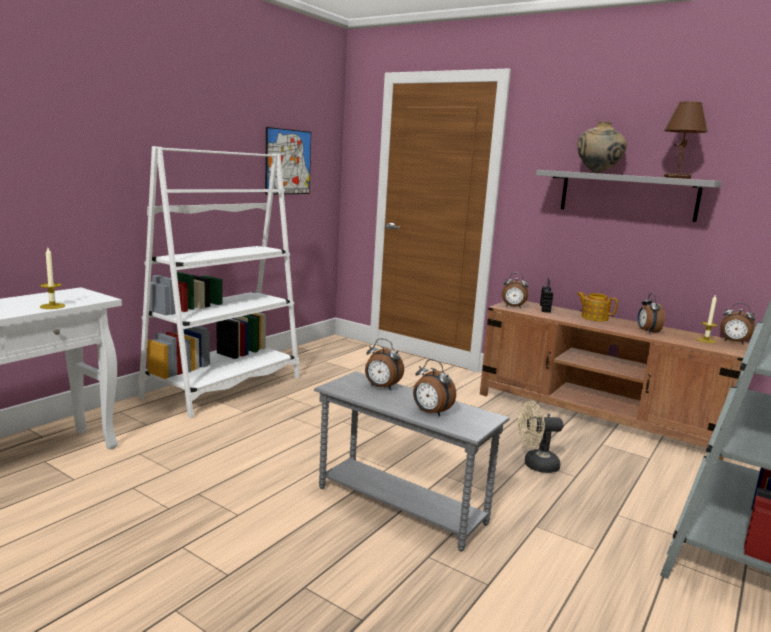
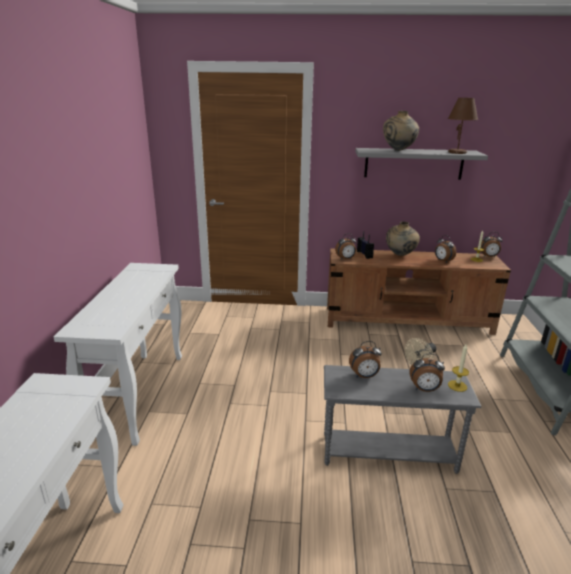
camera: 30 degrees left, 10 degrees up
candle [40,248,65,309] -> candle moved to [448,344,469,392]
white bookcase [138,146,300,418] -> white console table [54,263,182,446]
picture [265,127,311,195] -> none
teapot [577,292,618,321] -> beige vase [386,221,420,256]

